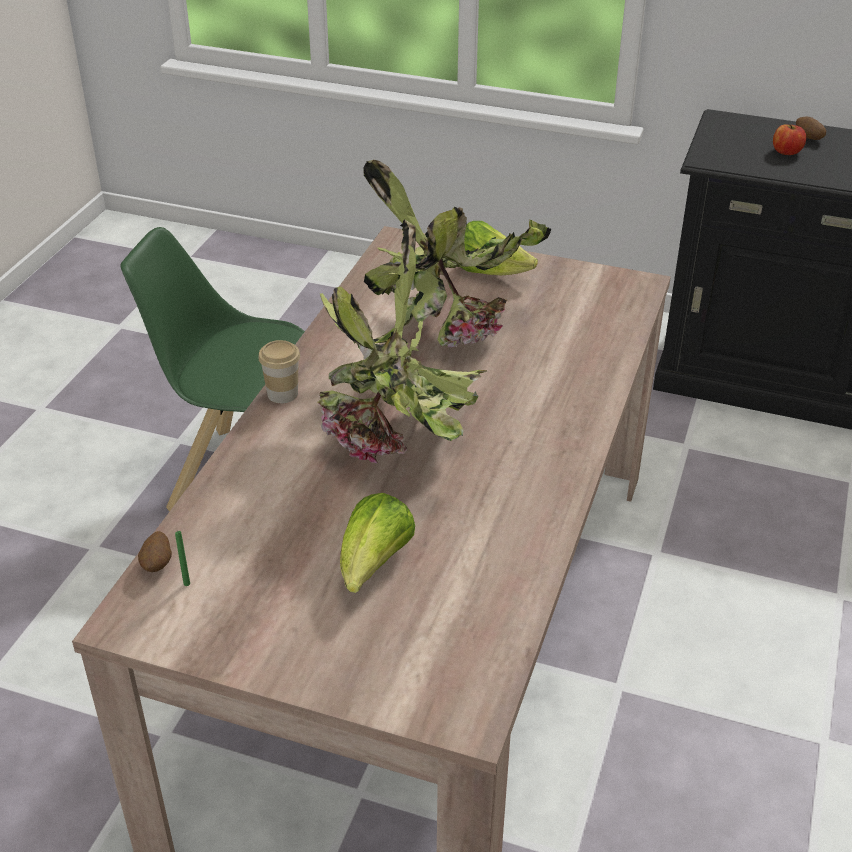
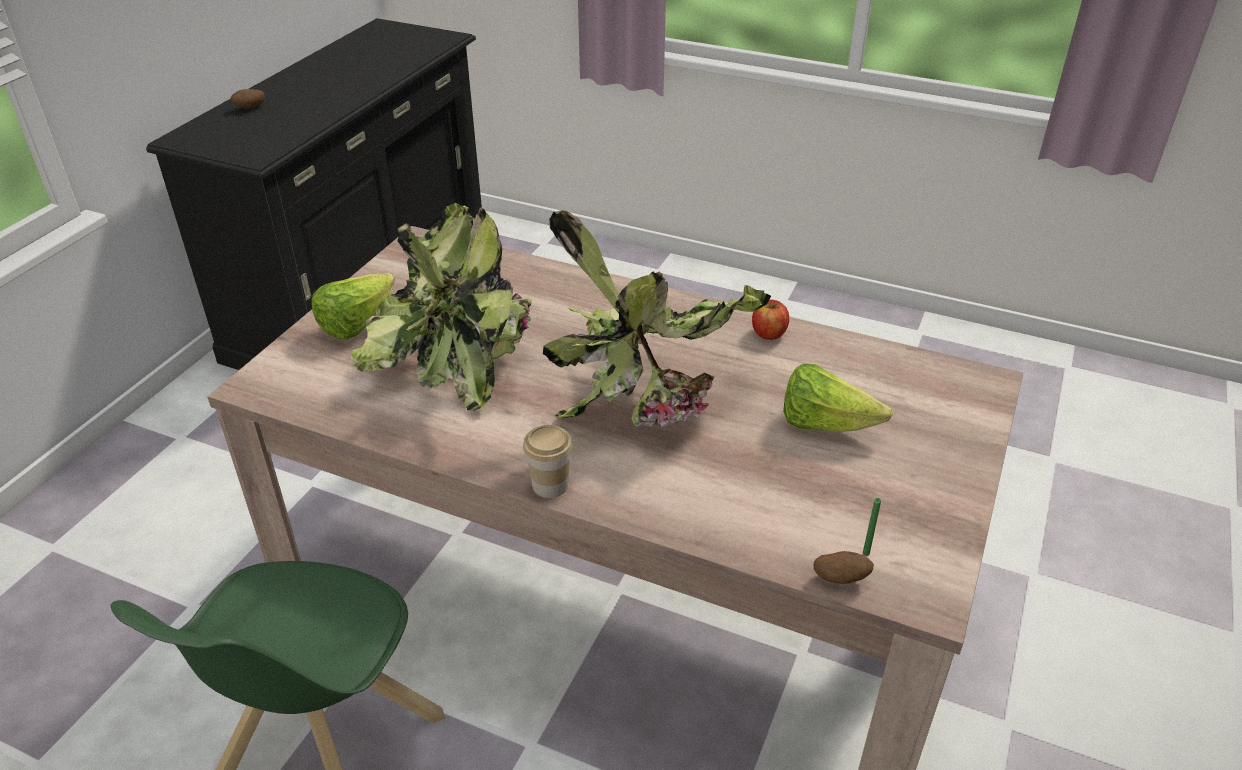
camera: 85 degrees left, 0 degrees up
apple [773,124,806,155] -> apple moved to [752,300,789,340]

